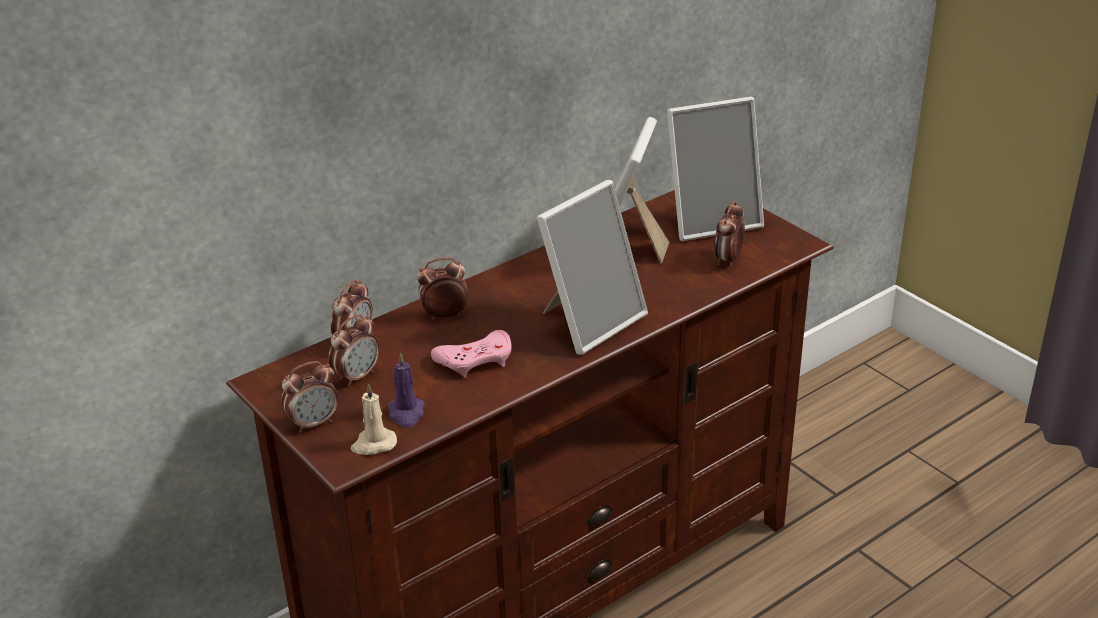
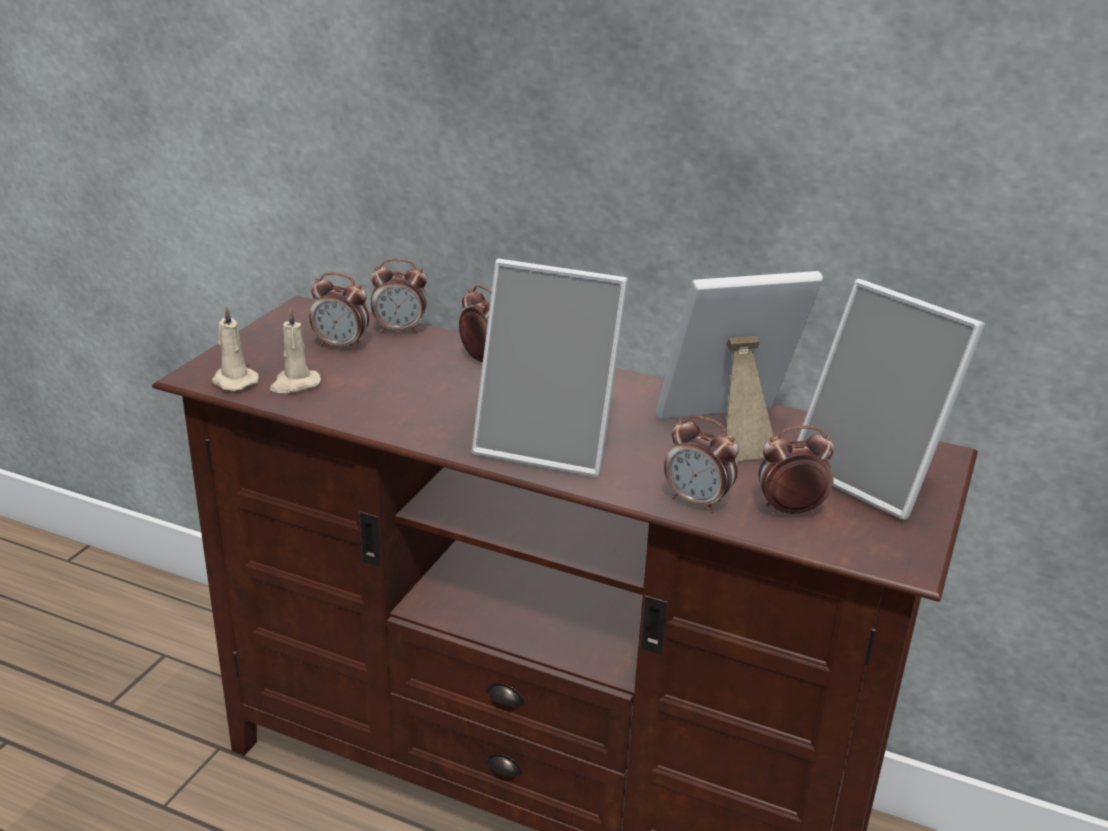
camera: 60 degrees right, 5 degrees down
alarm clock [281,361,338,433] -> alarm clock moved to [664,415,739,513]
purple candle [388,353,425,428] -> beige candle [270,308,321,393]
pink game controller [431,330,512,378] -> none

